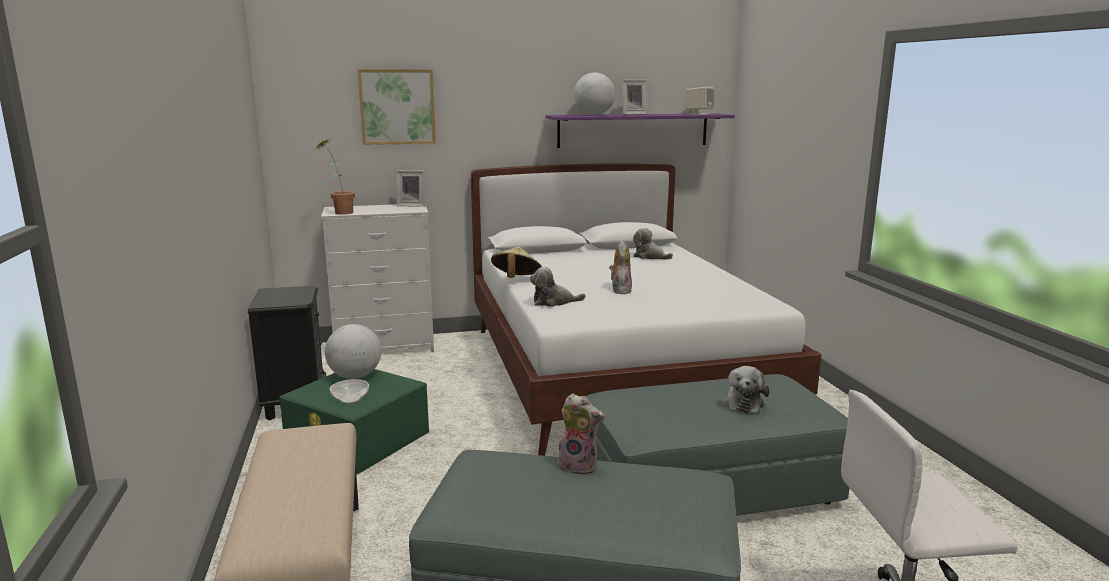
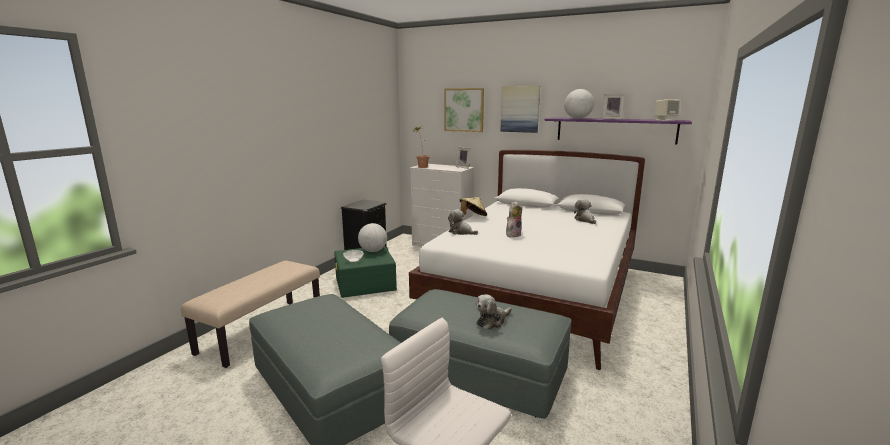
camera: 40 degrees right, 0 degrees up
plush toy [558,394,604,475] -> none
none -> picture [500,86,540,133]

